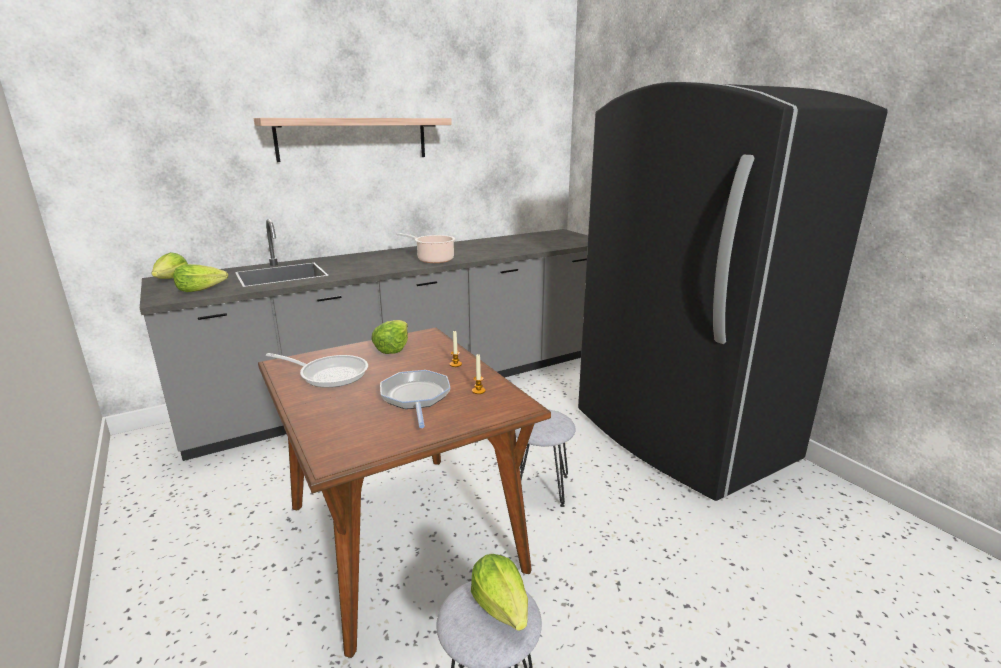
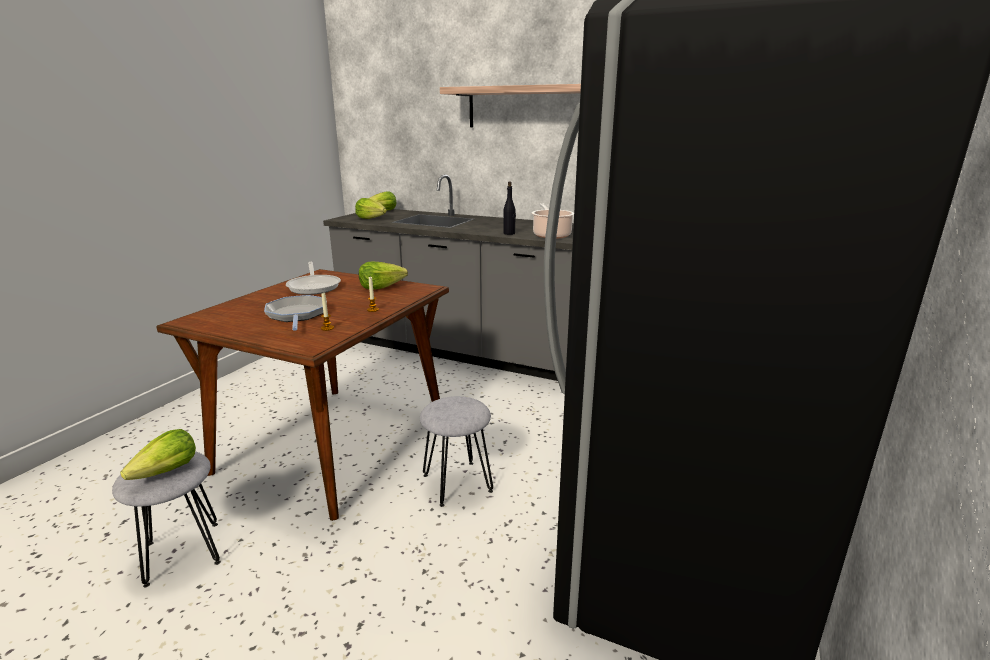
camera: 55 degrees right, 0 degrees up
frying pan [380,370,450,428] -> frying pan turned 60 degrees counterclockwise [264,295,327,331]
none -> black bottle [503,182,516,235]

